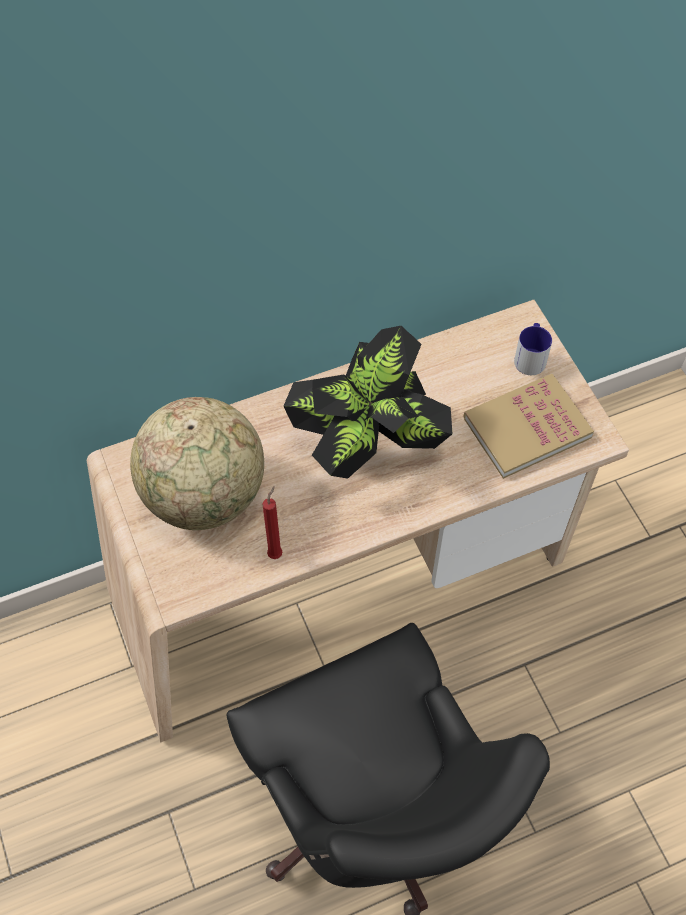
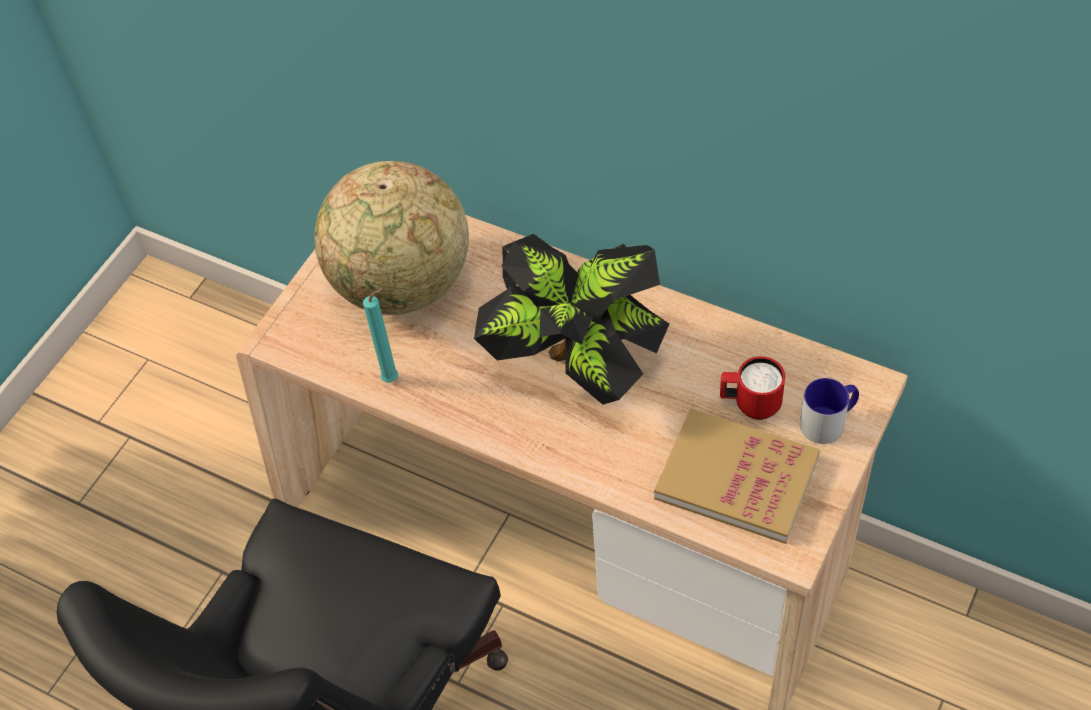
camera: 55 degrees right, 5 degrees down
red candle [262,486,282,559] -> turquoise candle [363,288,399,383]
none -> red mug [720,356,785,420]

